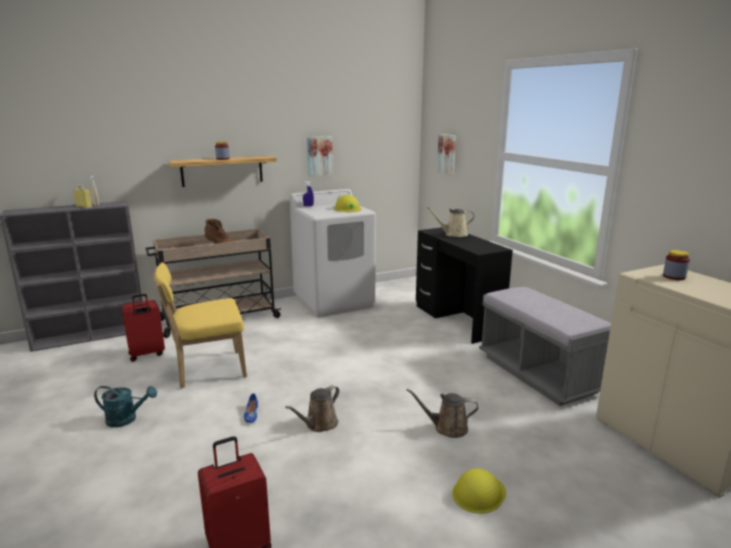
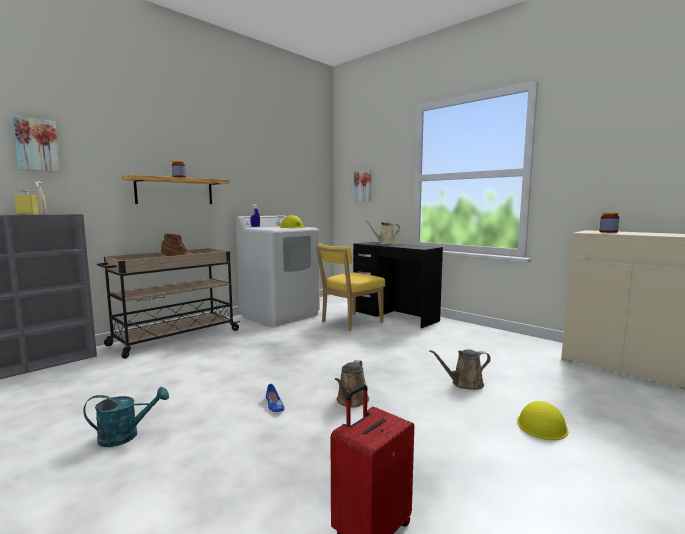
camera: 20 degrees left, 10 degrees down
red suitcase [122,294,165,362] -> none
yellow chair [153,262,247,388] -> yellow chair moved to [316,244,385,331]
picture [307,136,333,177] -> picture moved to [13,116,60,172]
grey bench [479,287,611,406] -> none

